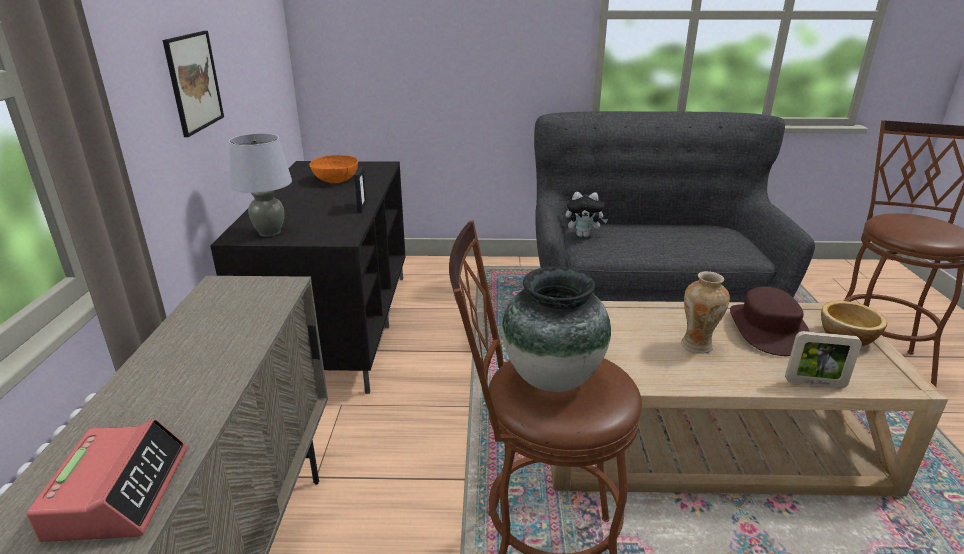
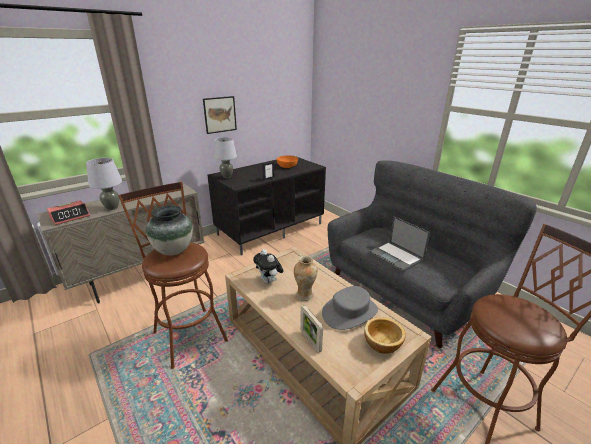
camera: 50 degrees right, 0 degrees up
plush toy [566,192,608,237] -> plush toy moved to [253,249,284,284]
brown hat [730,286,810,356] -> grey hat [322,286,378,330]
none -> grey table lamp [86,158,122,210]
none -> laptop [369,216,430,272]

